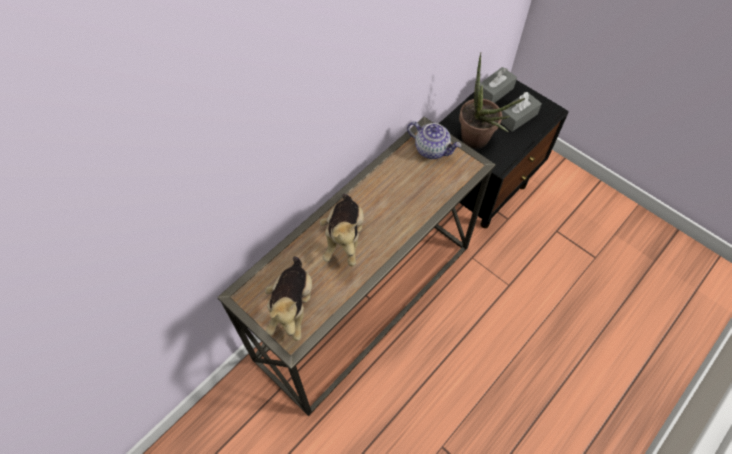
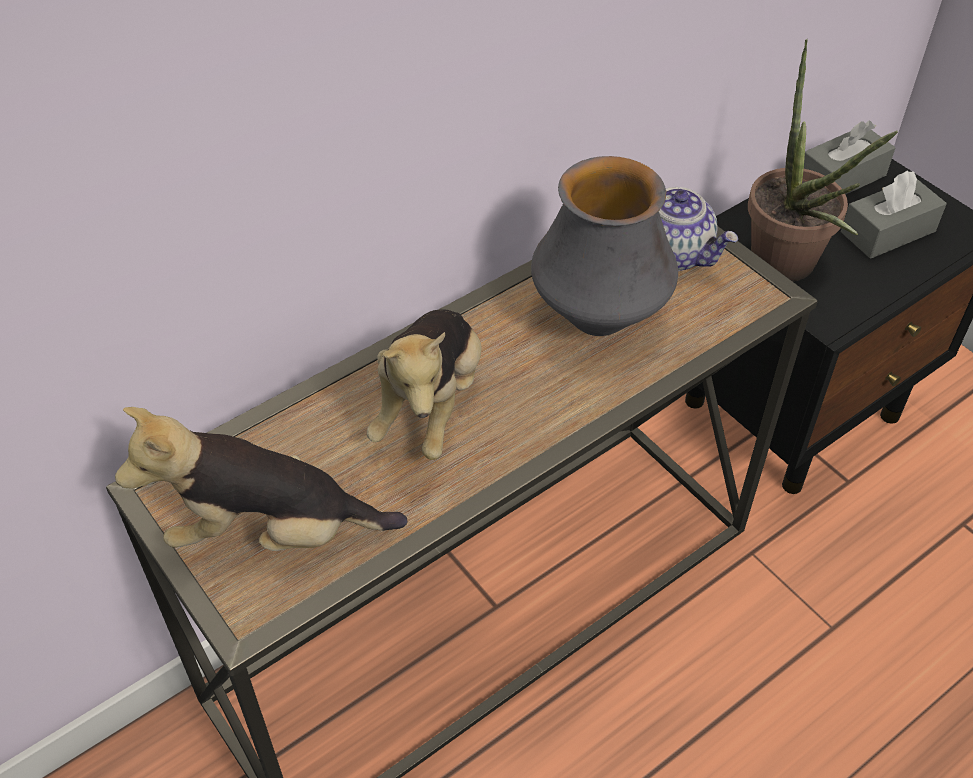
camera: 10 degrees right, 10 degrees down
plush toy [265,256,312,341] -> plush toy turned 75 degrees clockwise [115,407,407,551]
none -> vase [531,156,678,336]

